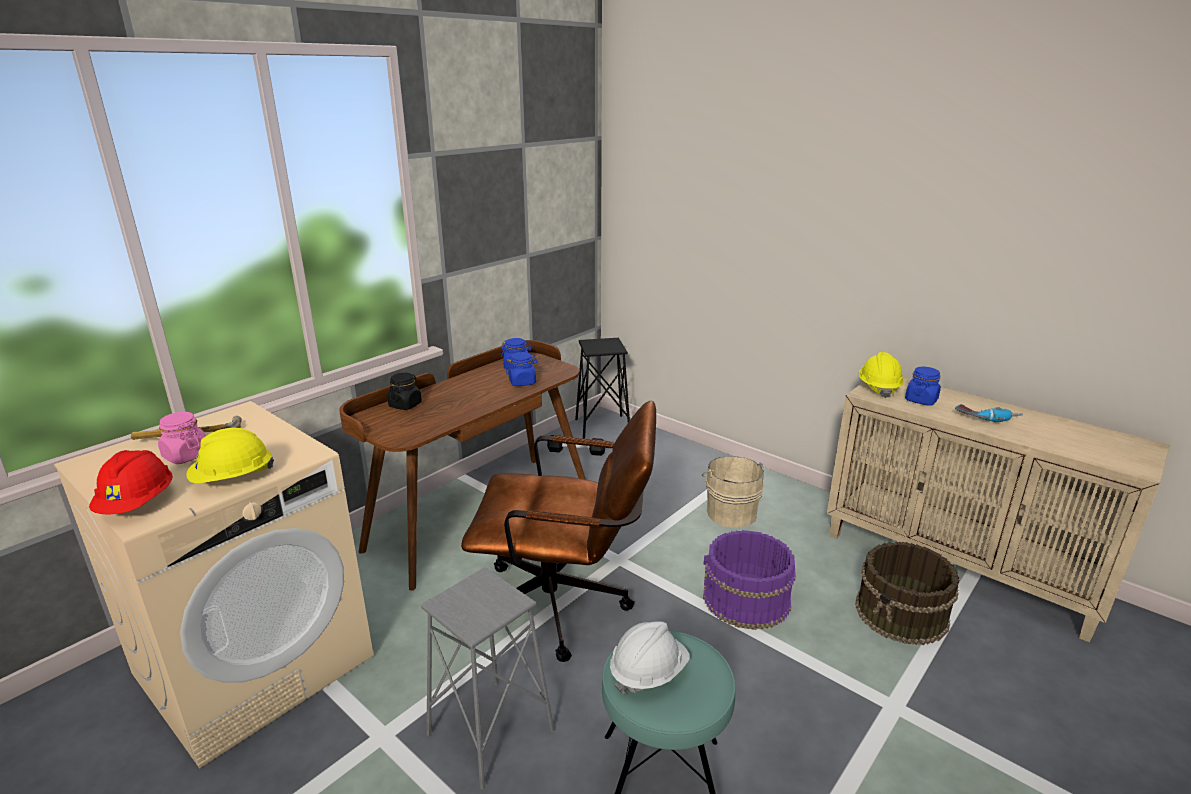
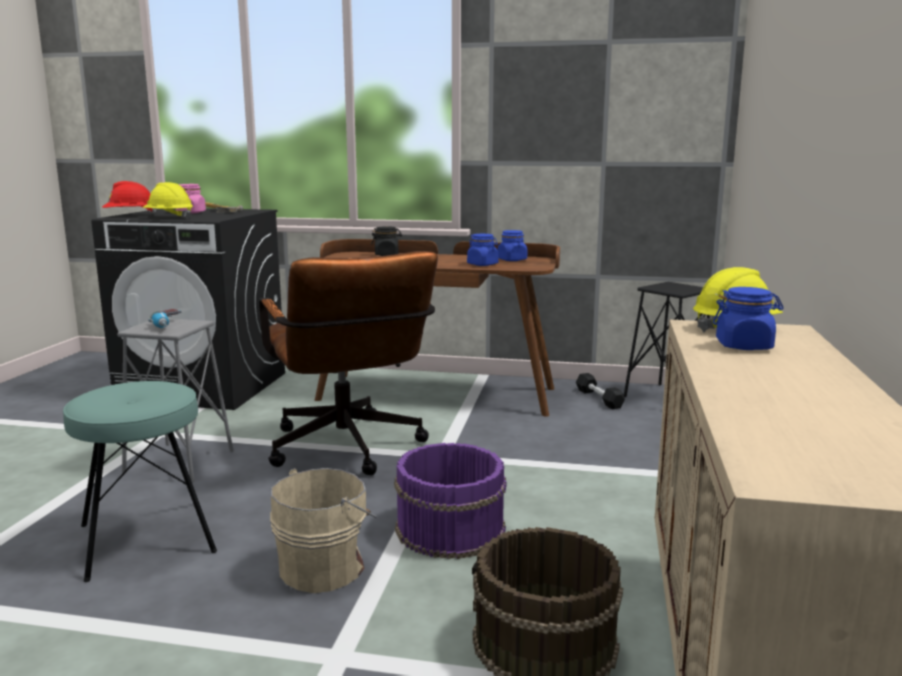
camera: 60 degrees right, 10 degrees down
beige washing machine [54,401,373,768] -> black washing machine [91,208,285,410]
white hard hat [610,621,690,695] -> none
beige bucket [702,456,764,528] -> beige bucket moved to [270,468,377,593]
power drill [955,404,1023,423] -> power drill moved to [148,309,182,328]

